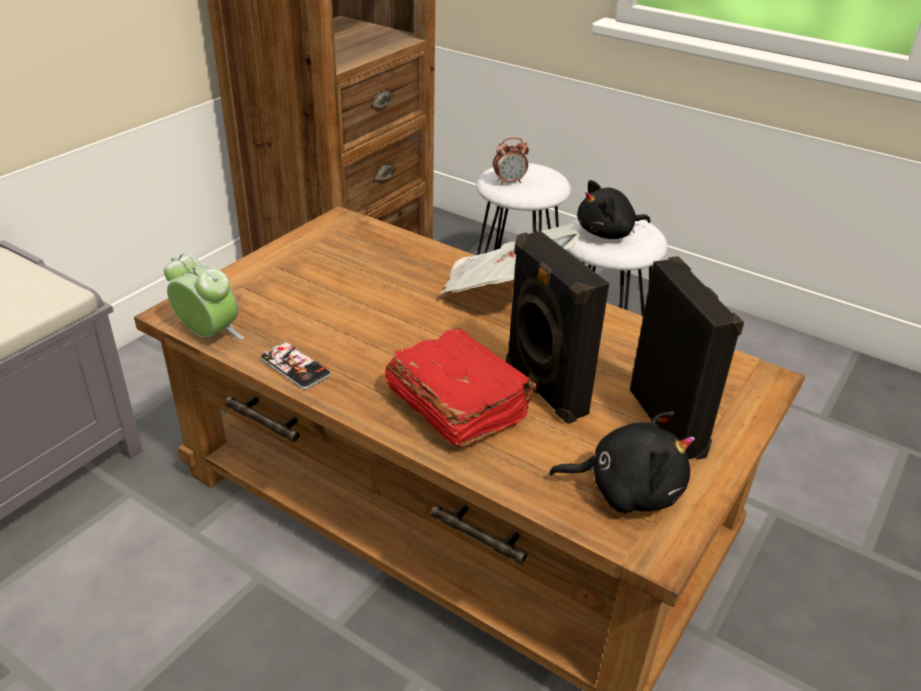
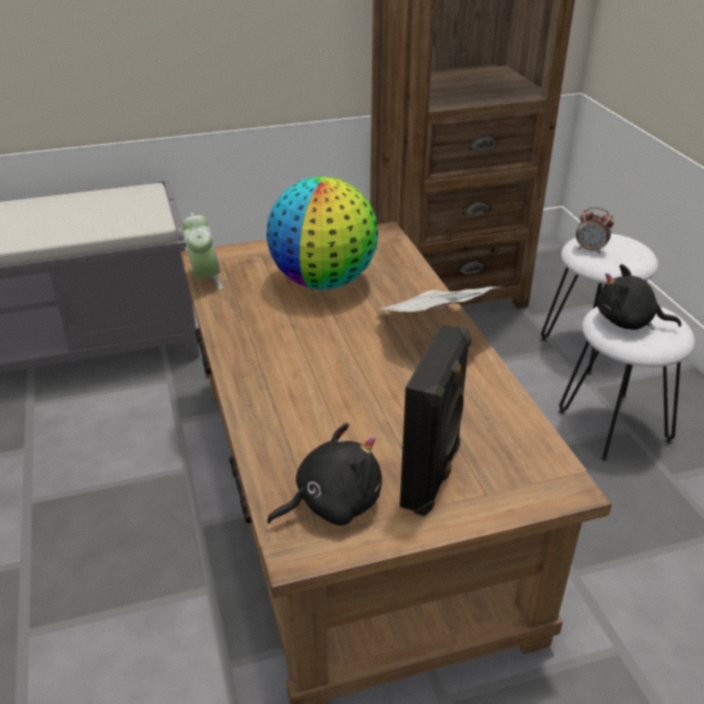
camera: 40 degrees right, 0 degrees up
phone [260,341,331,389] -> none
red book [385,328,536,448] -> none
black speaker [506,231,609,424] -> none
black plush toy [549,411,695,514] -> black plush toy turned 75 degrees counterclockwise [267,423,382,525]
none -> globe [266,177,378,290]

